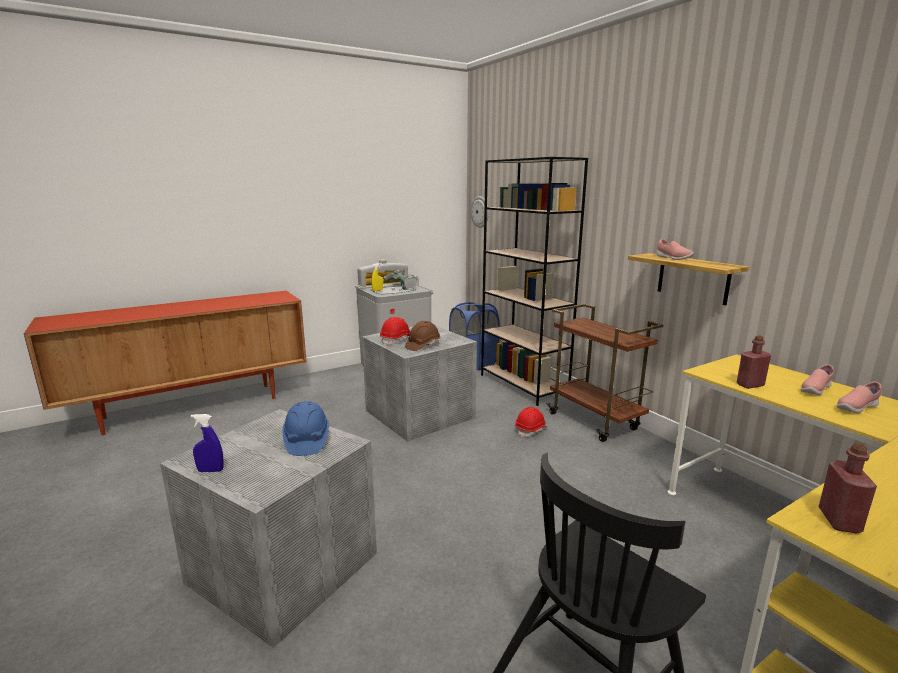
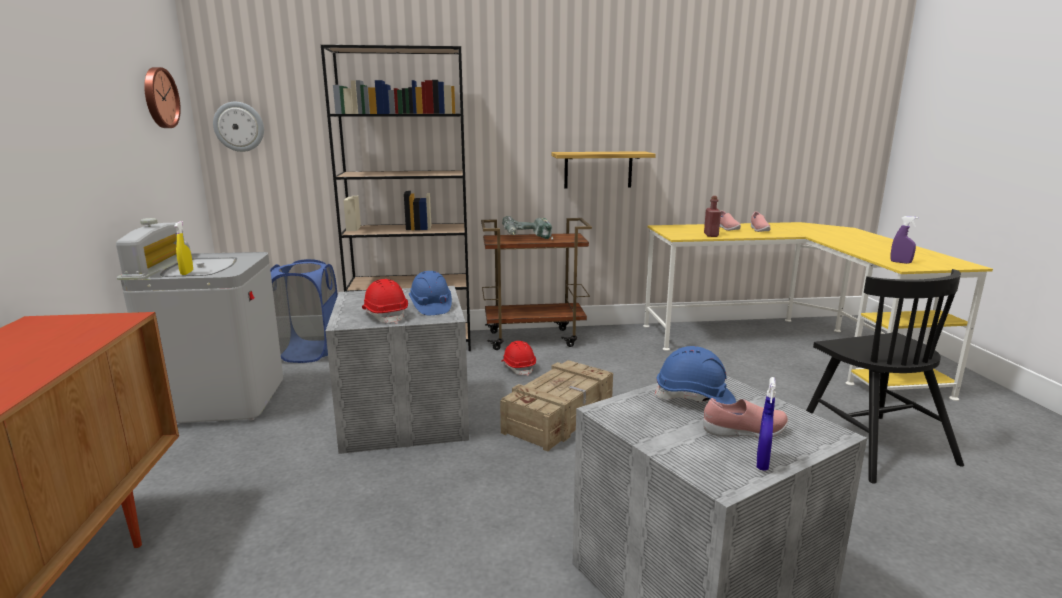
camera: 65 degrees left, 0 degrees up
power drill [383,270,416,290] -> power drill moved to [502,216,553,240]
brown hard hat [405,321,440,351] -> blue hard hat [409,271,452,315]
pink shoe [656,239,694,260] -> pink shoe moved to [703,398,788,438]
red bottle [819,443,877,534] -> purple spray bottle [891,216,918,264]
none -> wall clock [144,67,181,128]
none -> crate [500,360,613,452]

